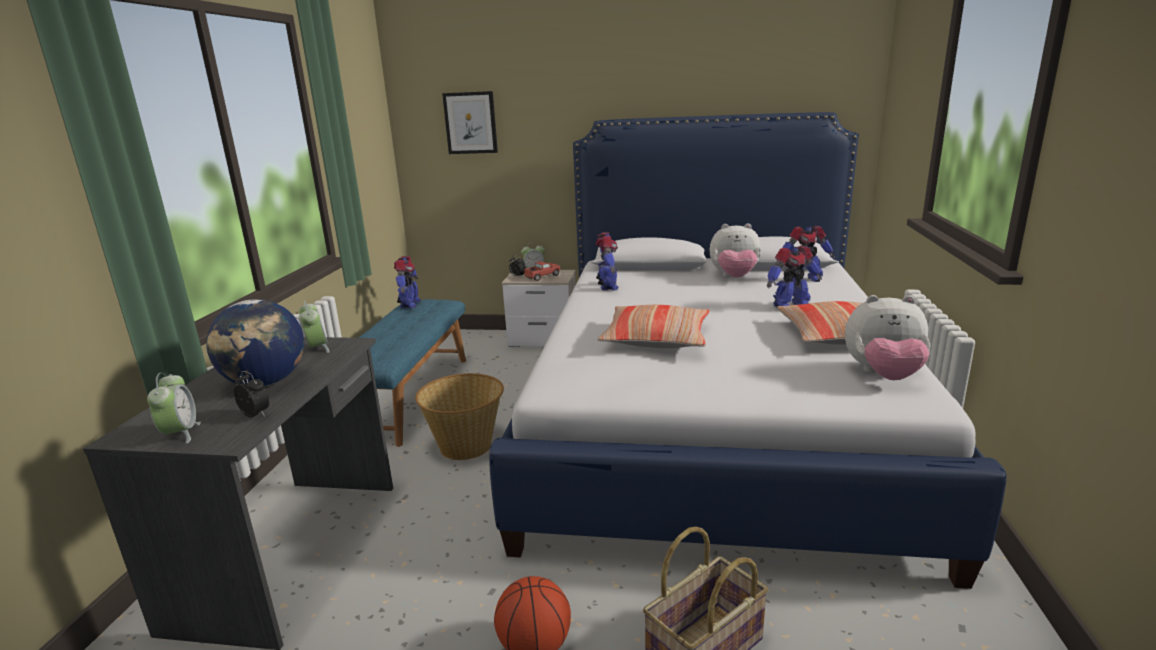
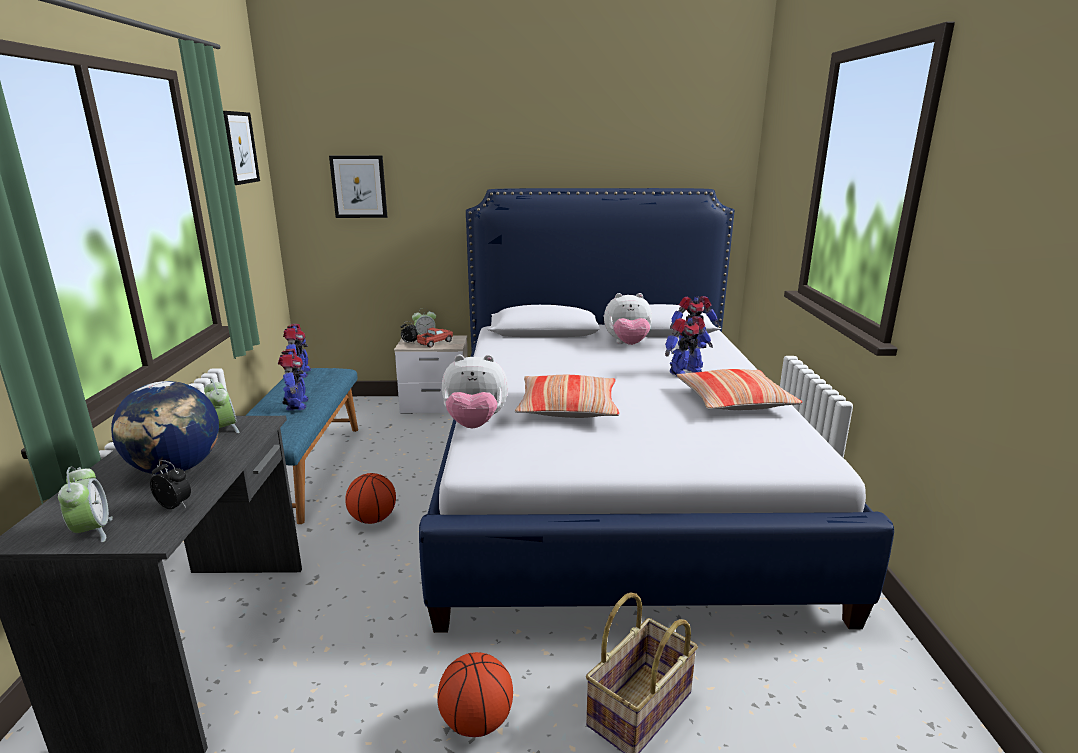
camera: 10 degrees left, 0 degrees up
basket [415,373,504,460] -> basketball [345,473,396,524]
toy robot [595,232,619,291] -> toy robot moved to [278,349,308,411]
plush toy [845,295,931,380] -> plush toy moved to [442,355,508,428]
none -> picture [223,111,260,185]

